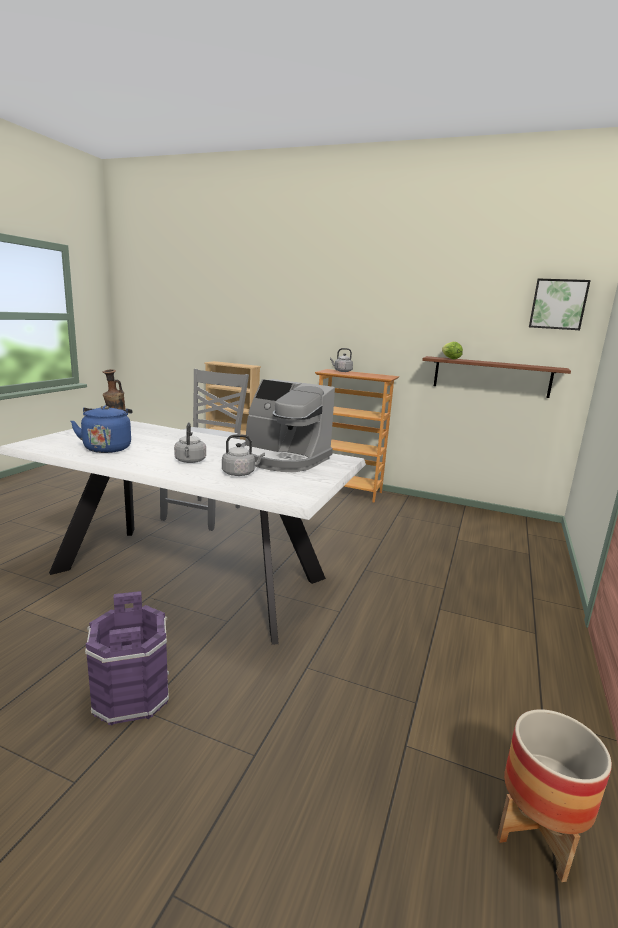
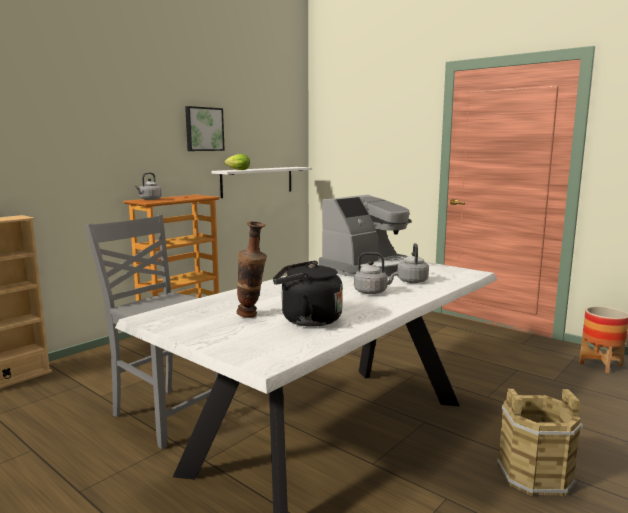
camera: 70 degrees left, 5 degrees down
blue kettle [70,405,133,453] -> black kettle [273,261,343,327]
purple bucket [85,591,169,725] -> brown bucket [497,389,583,497]
brown shelf [422,356,571,398] -> white shelf [212,167,312,198]
picture [529,278,591,330] -> picture moved to [185,106,225,151]

